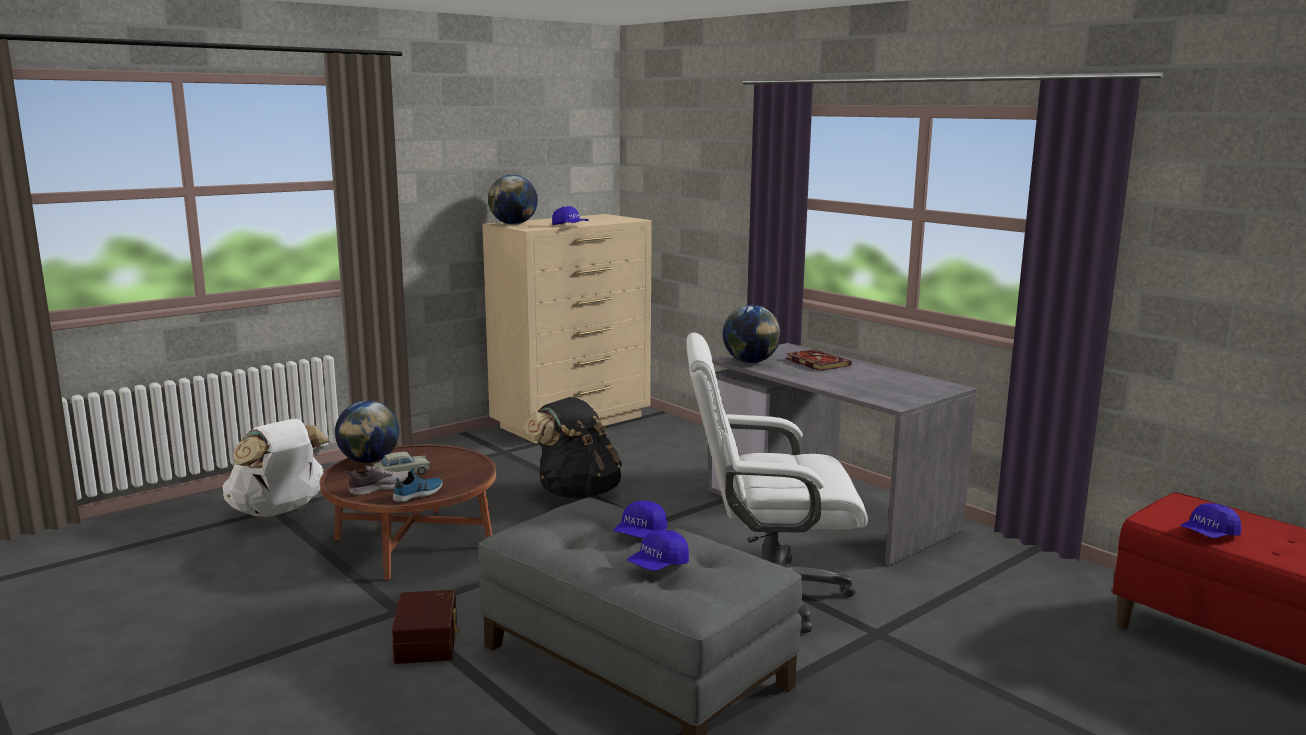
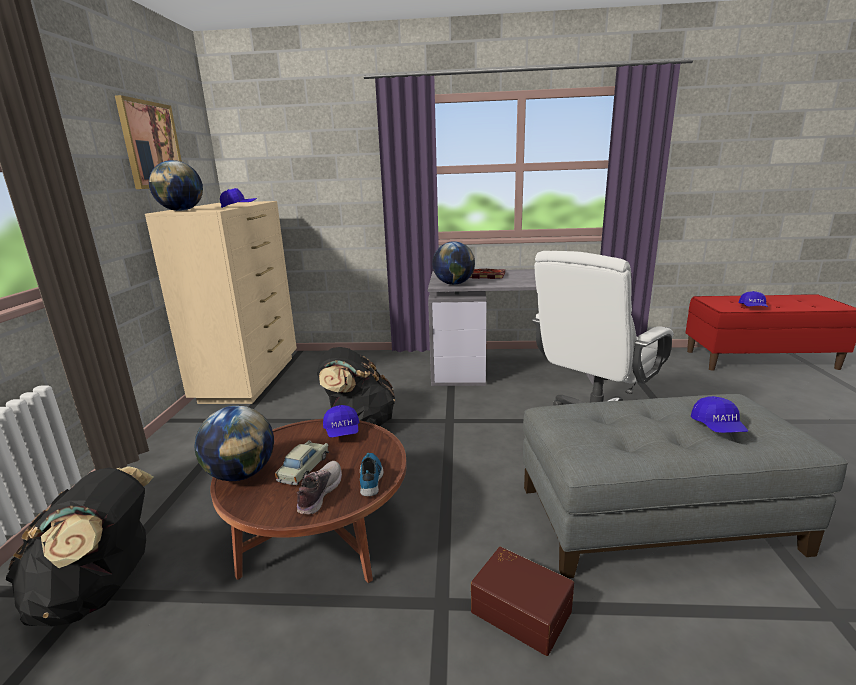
camera: 45 degrees left, 5 degrees up
white backpack [223,419,329,517] -> black backpack [6,466,153,626]
blue cap [613,501,667,538] -> blue cap moved to [323,405,359,437]
none -> picture [115,95,182,189]

